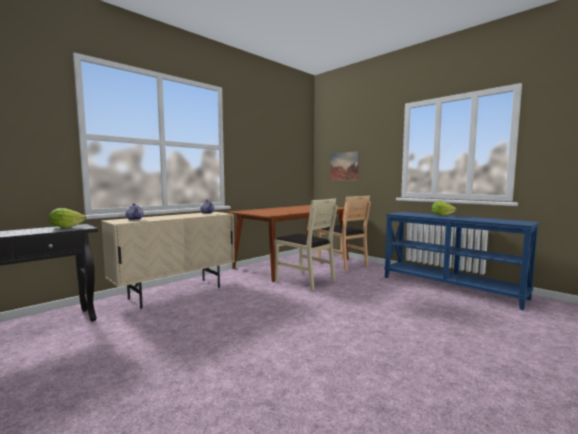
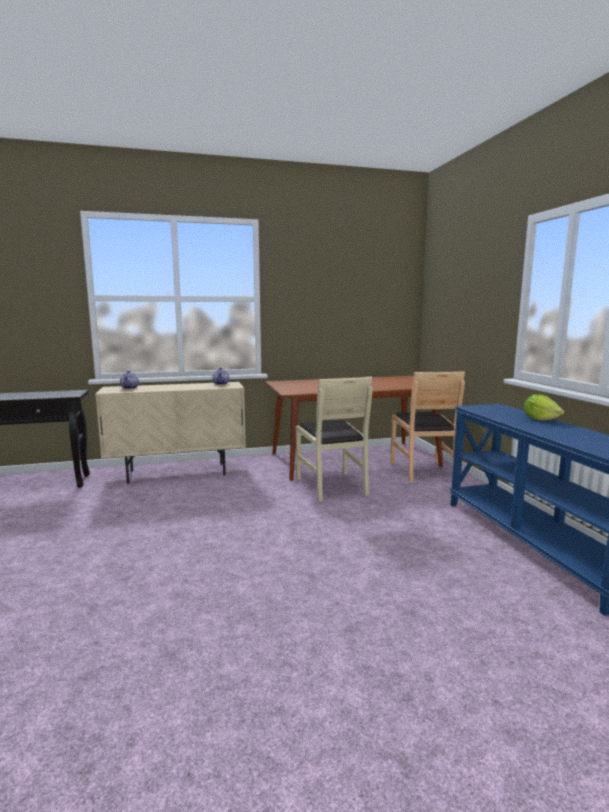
camera: 30 degrees right, 5 degrees up
lettuce [49,208,86,228] -> none
picture [330,151,359,180] -> none

